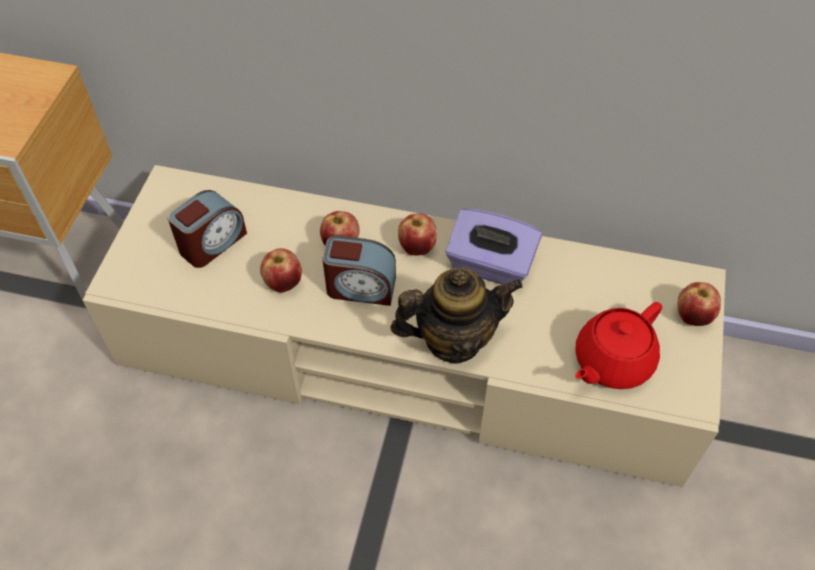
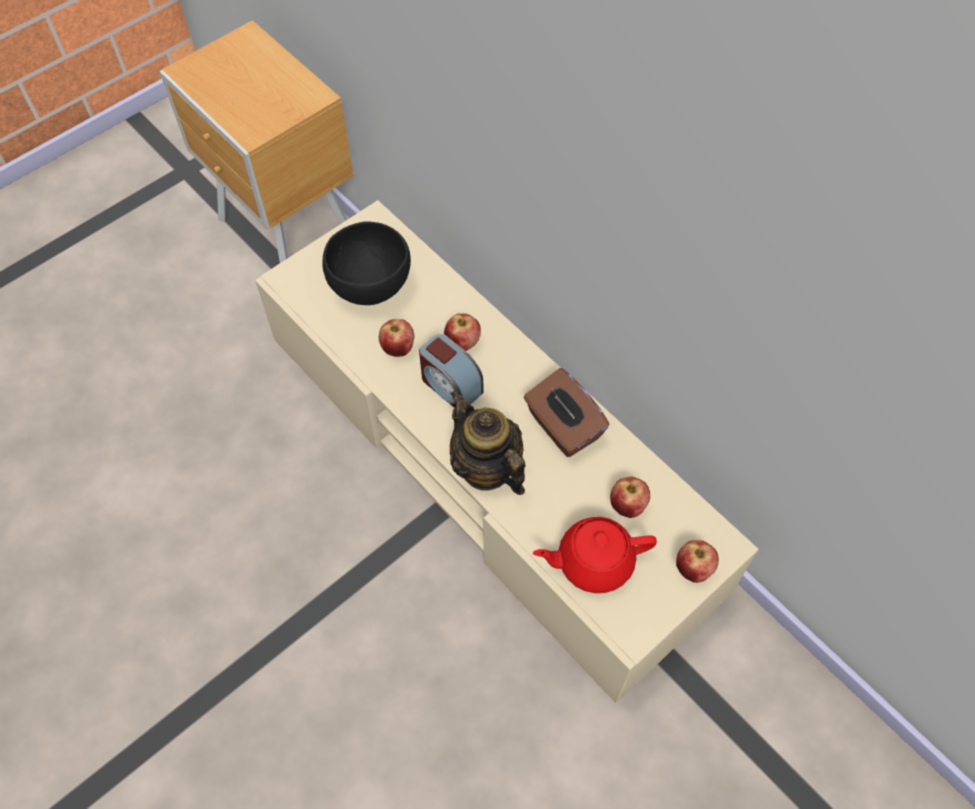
camera: 35 degrees right, 5 degrees up
alarm clock [168,190,247,268] -> black bowl [322,221,411,305]
teapot [391,268,523,364] -> teapot turned 150 degrees counterclockwise [450,390,526,495]
apple [398,213,437,256] -> apple moved to [610,477,650,518]
purple tissue box [445,209,542,285] -> brown tissue box [524,368,610,457]

